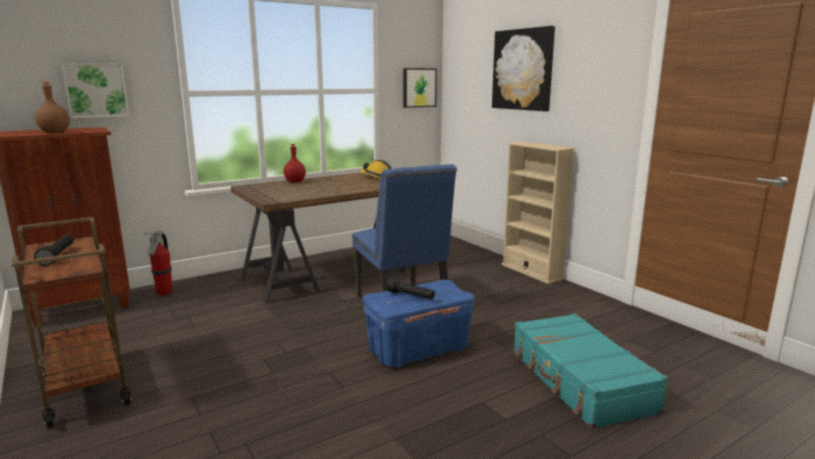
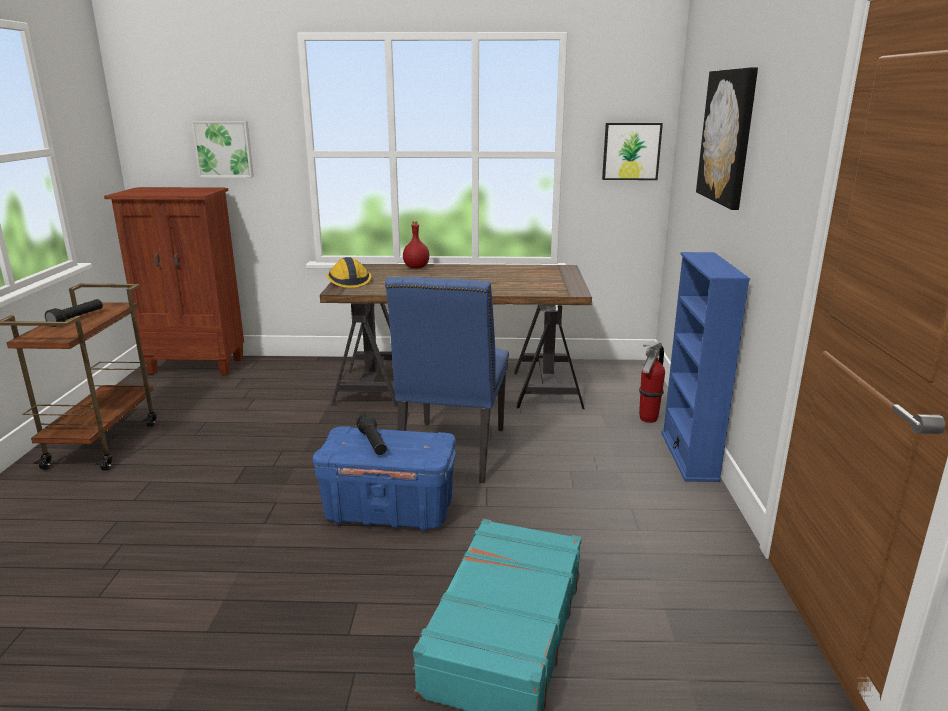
camera: 35 degrees right, 5 degrees up
brown bottle [35,82,70,133] -> none
fire extinguisher [144,230,172,295] -> fire extinguisher moved to [639,341,665,423]
hard hat [360,160,392,179] -> hard hat moved to [326,257,371,288]
beige bookcase [502,141,575,284] -> blue bookcase [661,252,750,482]

